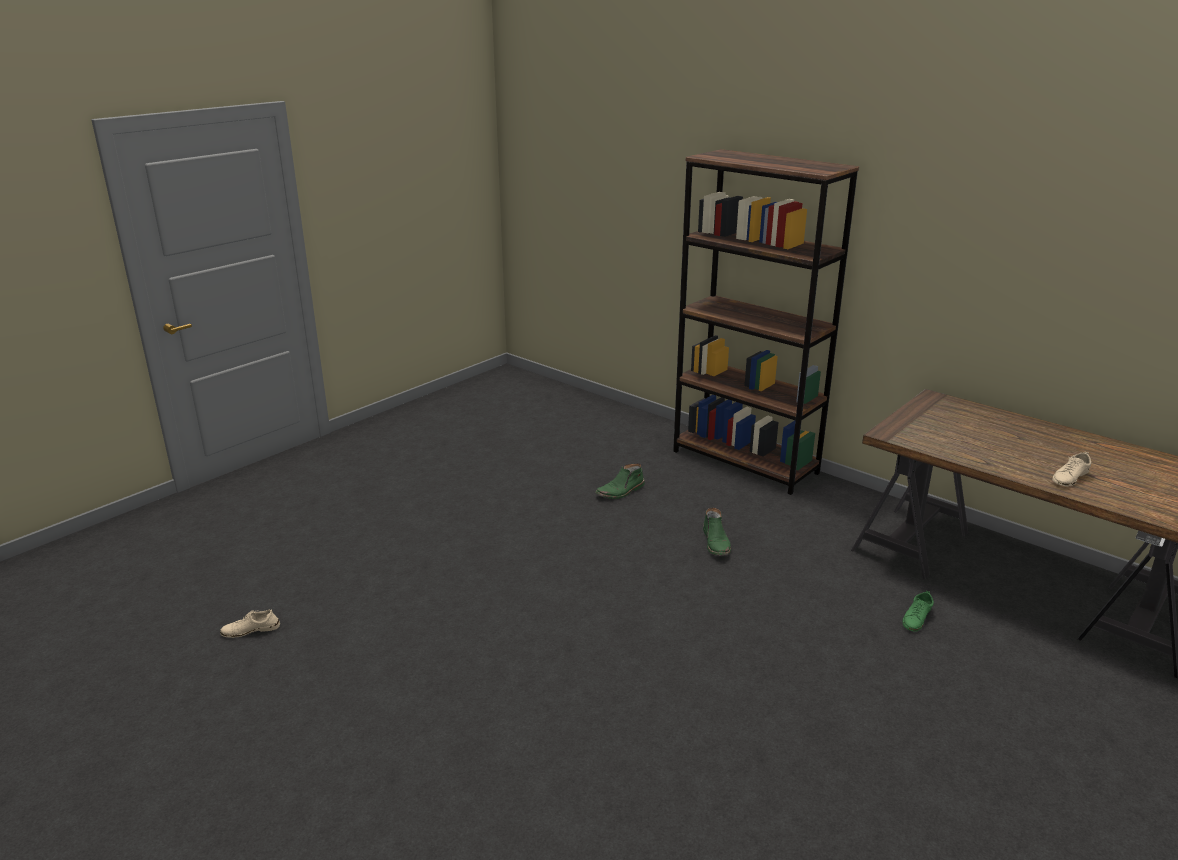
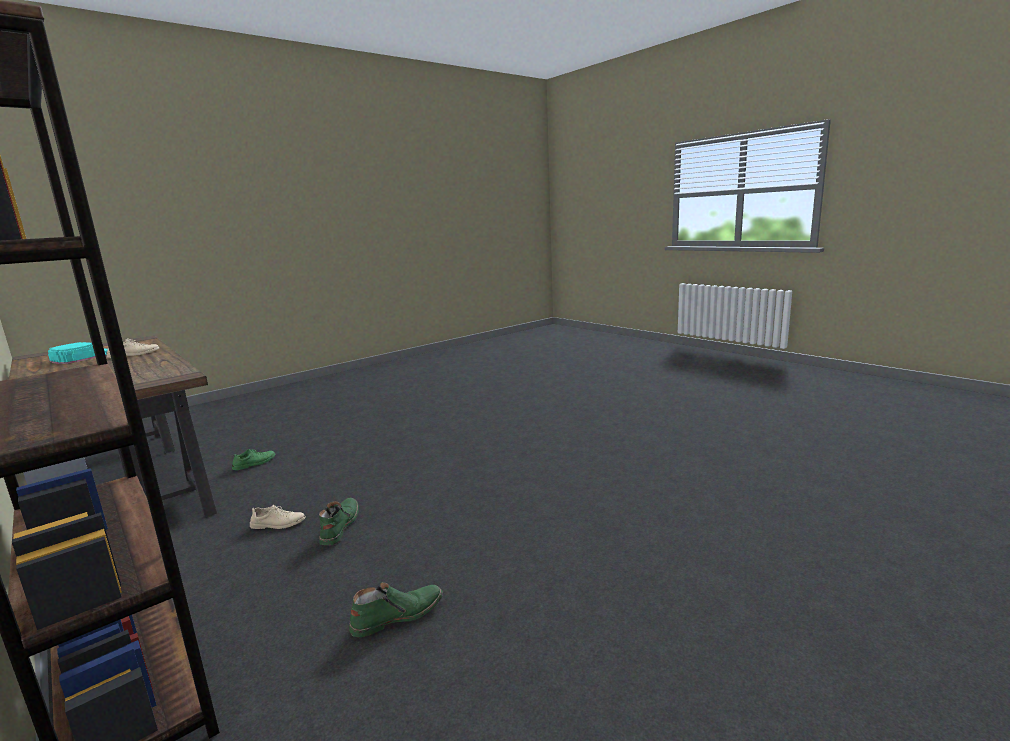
camera: 170 degrees left, 10 degrees down
beige shoe [220,609,280,638] -> beige shoe moved to [250,505,306,529]
none -> turquoise cap [48,342,108,364]

